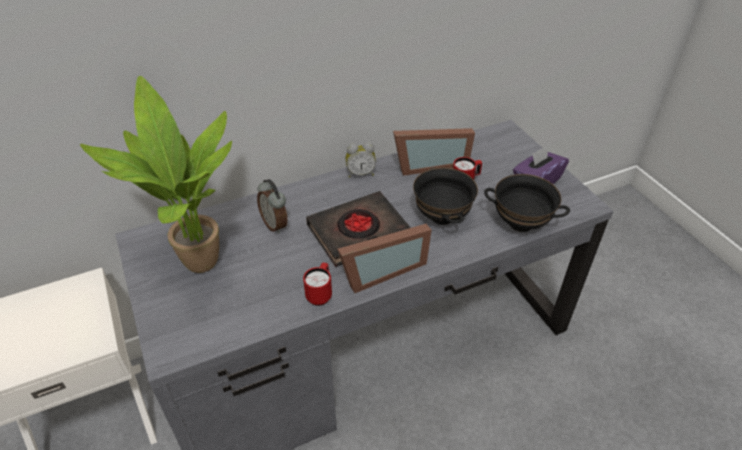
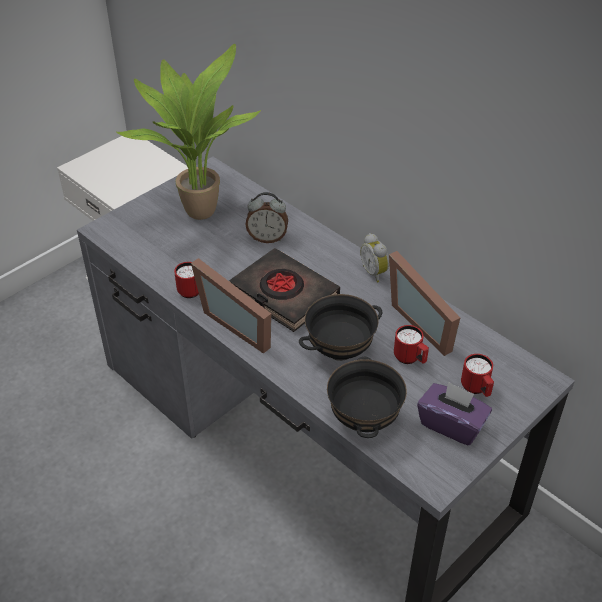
camera: 70 degrees right, 0 degrees up
alarm clock [257,179,287,234] -> alarm clock turned 120 degrees counterclockwise [246,192,288,243]
none -> red mug [461,354,494,397]

